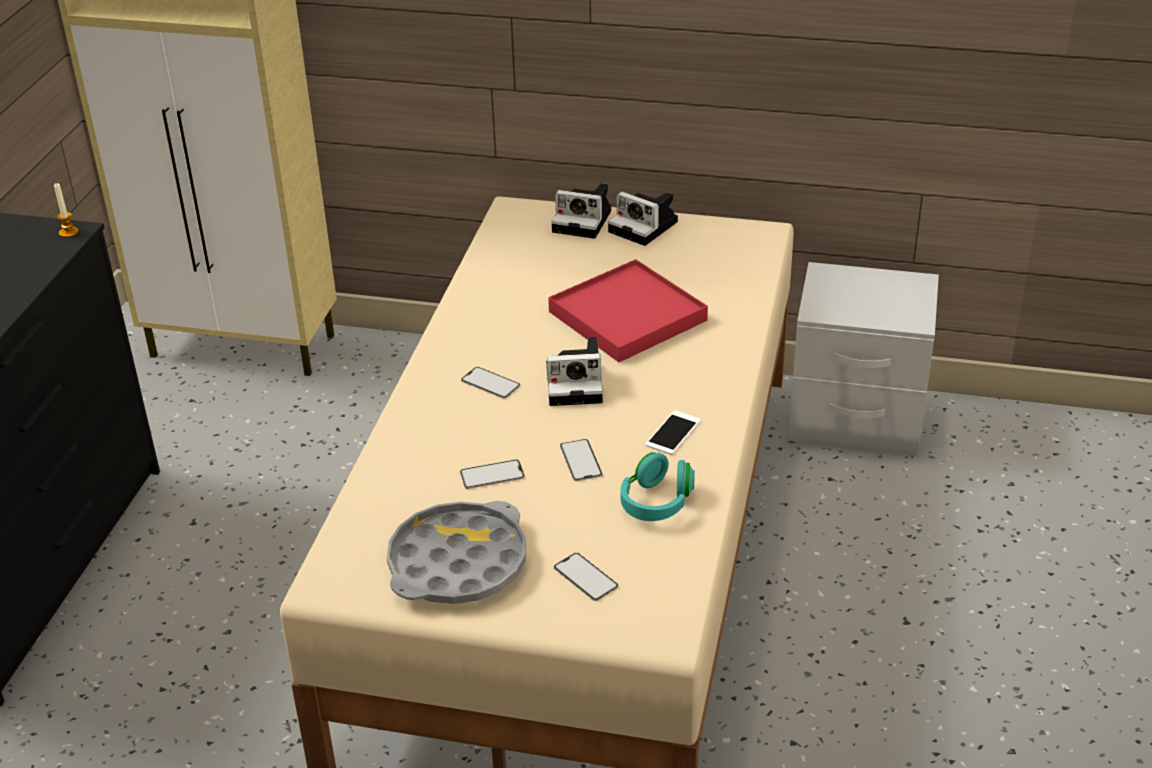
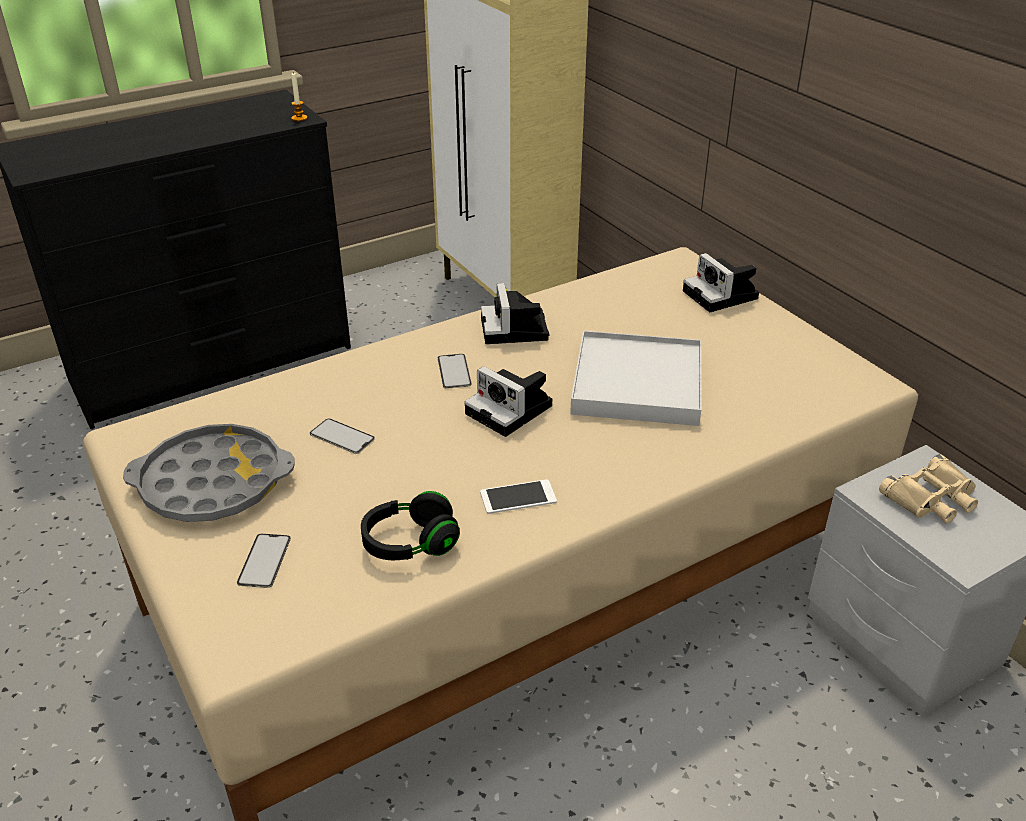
camera: 45 degrees right, 0 degrees up
red tray [548,259,708,362] -> white tray [570,331,702,426]
phone [560,439,602,481] -> none
camera [608,192,678,246] -> camera moved to [481,283,549,344]
turquoise headphones [620,452,695,521] -> black headphones [361,491,460,560]
none -> beige binoculars [879,454,978,523]

